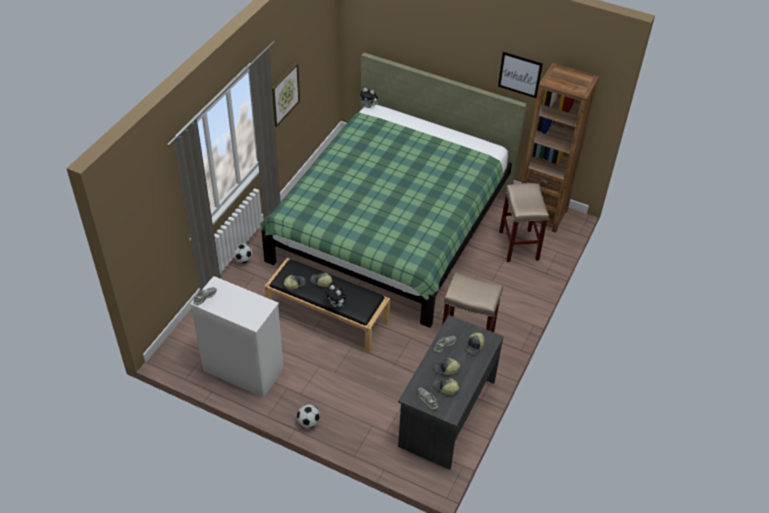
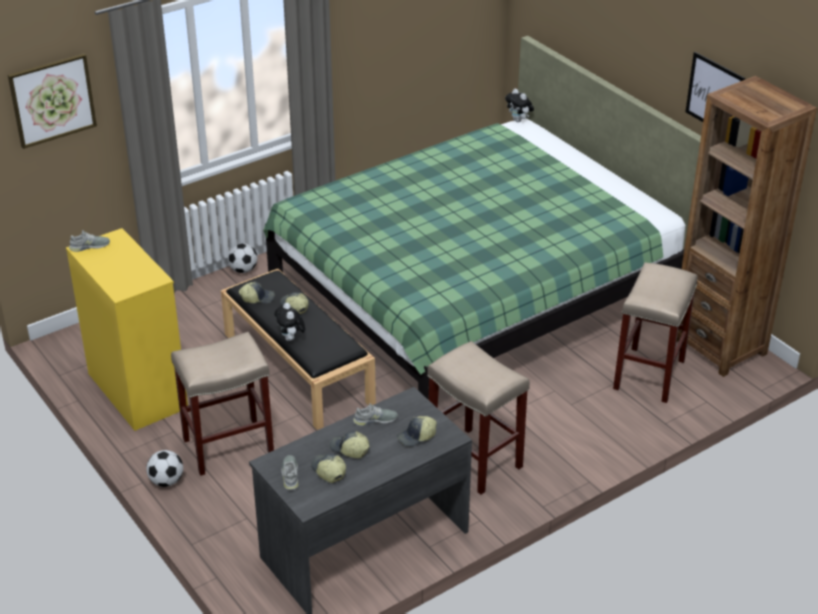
camera: 30 degrees right, 10 degrees down
white dresser [190,276,284,398] -> yellow dresser [66,228,188,431]
picture [272,63,300,127] -> picture moved to [8,54,97,149]
none -> beige stool [171,332,274,476]

